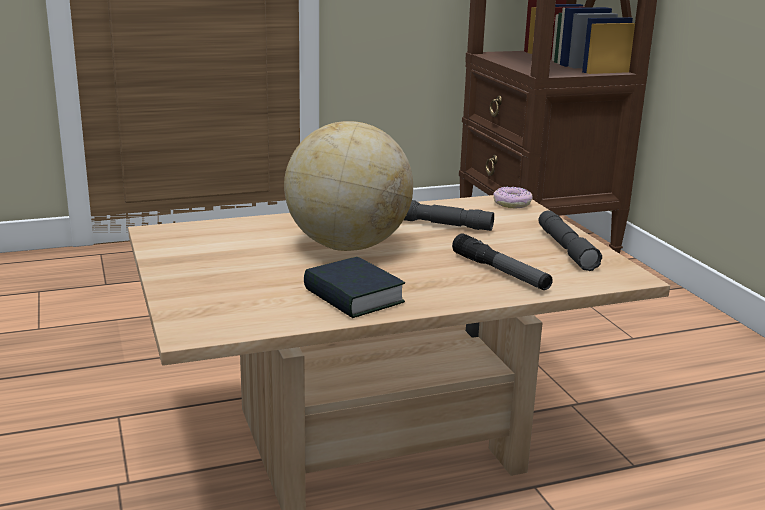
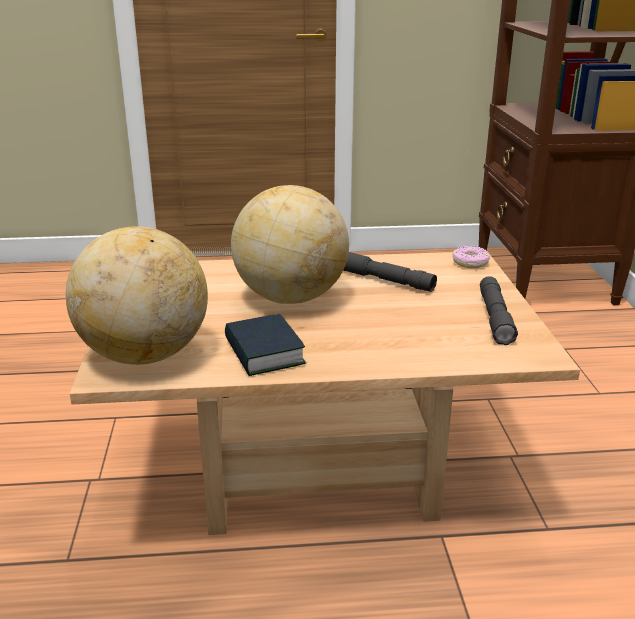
camera: 15 degrees right, 5 degrees up
flashlight [452,233,553,290] -> none
none -> globe [66,226,208,365]

